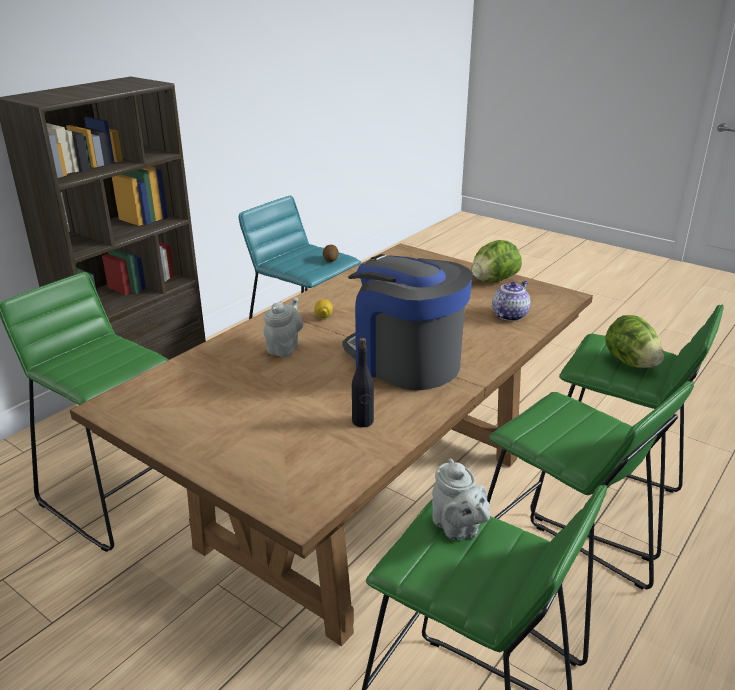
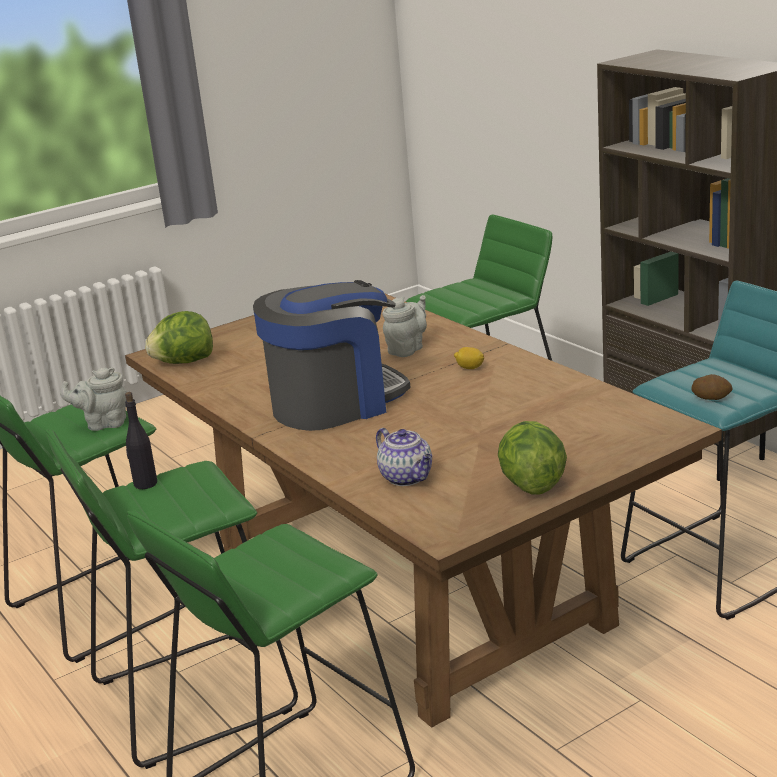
camera: 110 degrees right, 5 degrees down
grey teapot [263,297,303,357] -> grey teapot turned 90 degrees counterclockwise [382,295,427,357]
black bottle [352,338,374,427] -> black bottle moved to [125,392,157,489]
lettuce [605,315,664,368] -> lettuce moved to [145,311,213,364]

